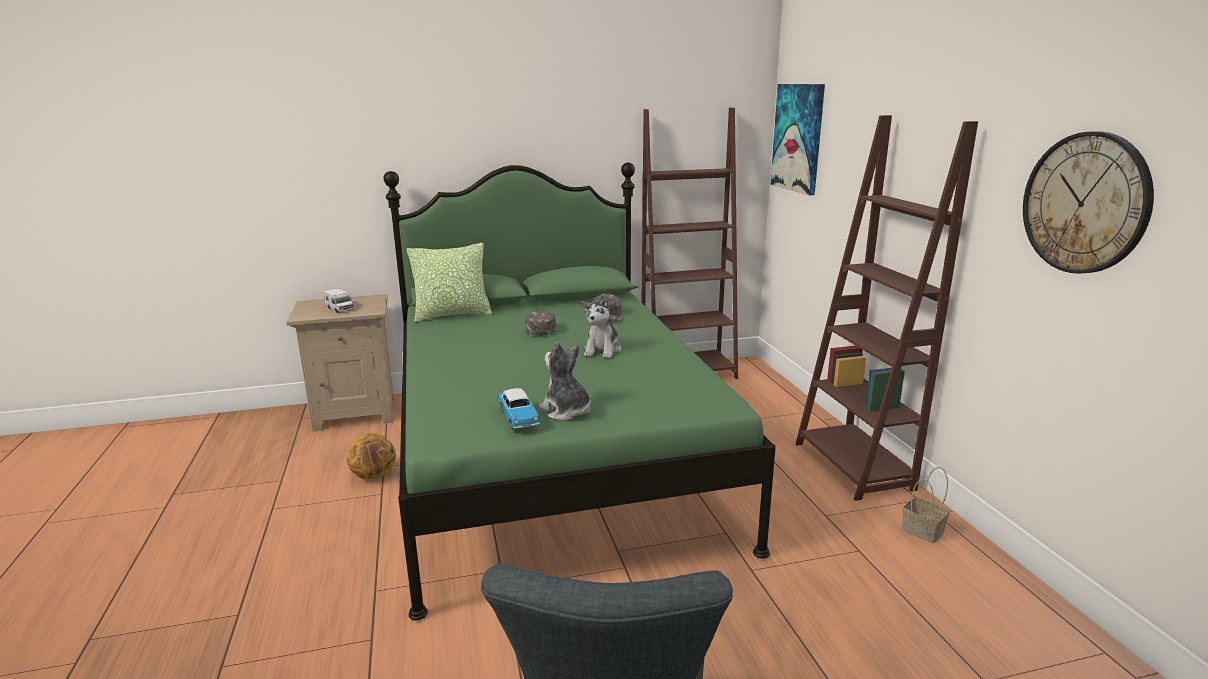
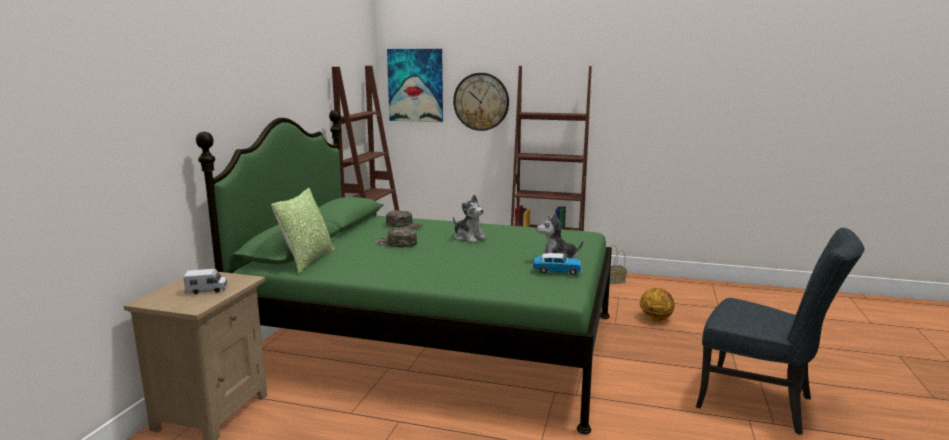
camera: 60 degrees left, 5 degrees down
basketball [347,433,396,480] -> basketball moved to [640,288,675,322]
wall clock [1023,131,1154,274] -> wall clock moved to [453,73,509,131]

